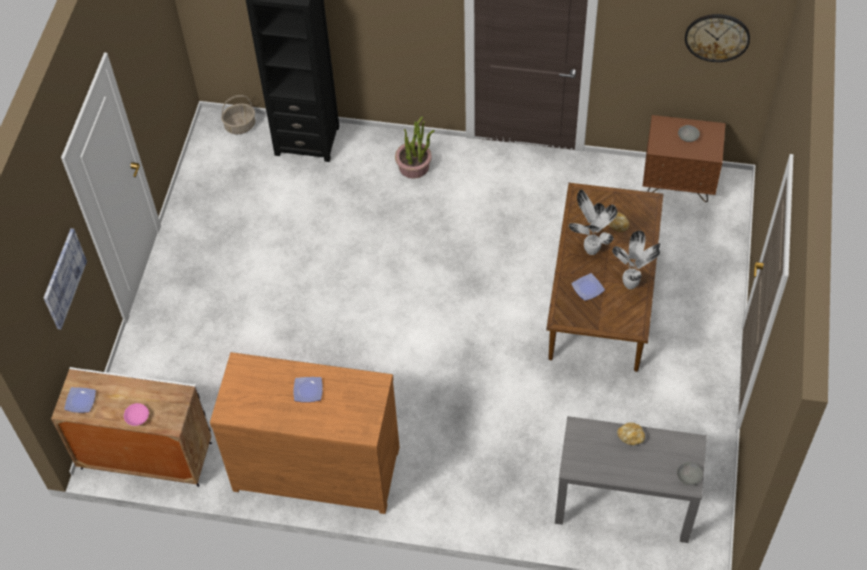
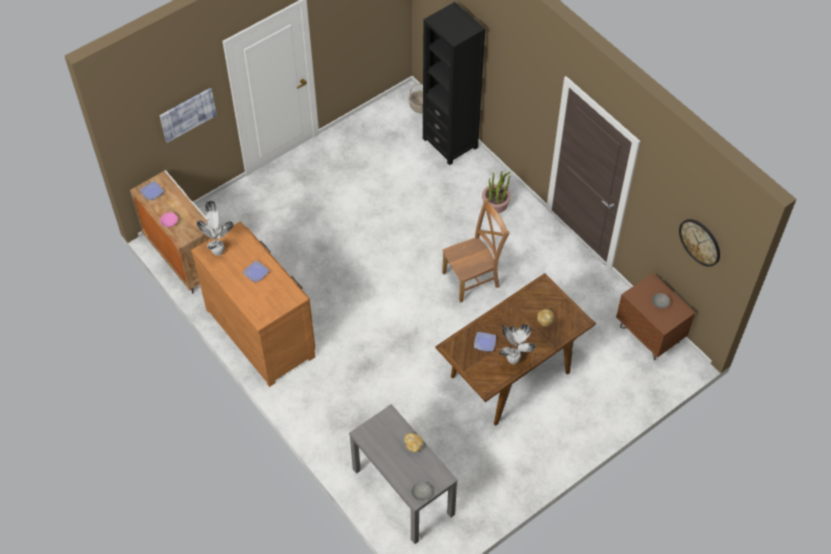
camera: 40 degrees right, 0 degrees up
potted plant [569,189,617,255] -> potted plant moved to [196,201,233,256]
none -> brown chair [442,199,510,303]

